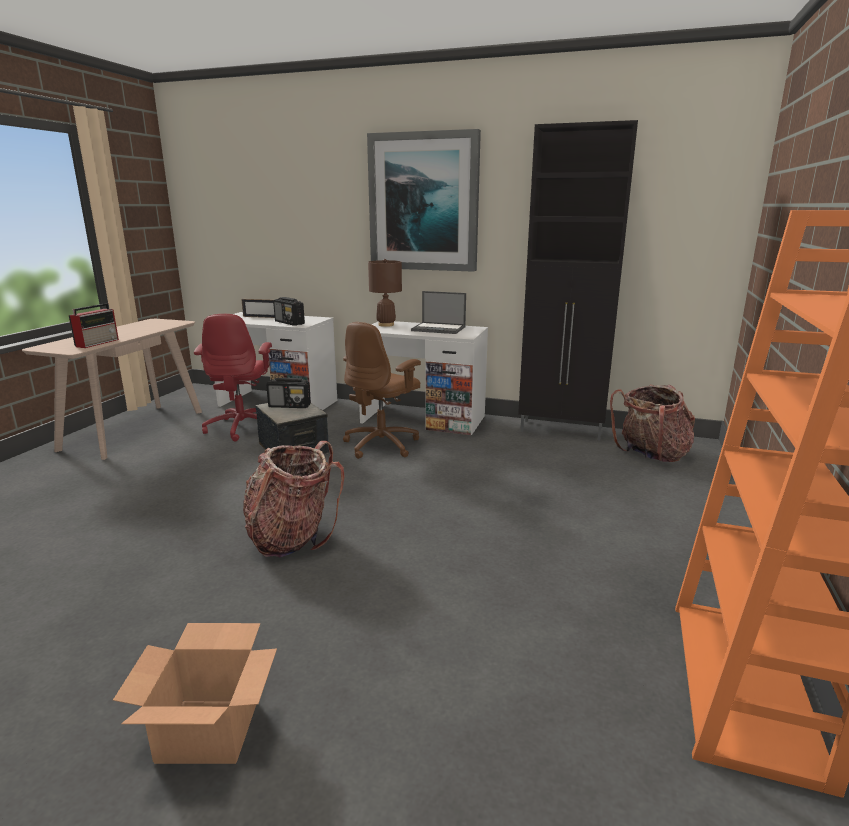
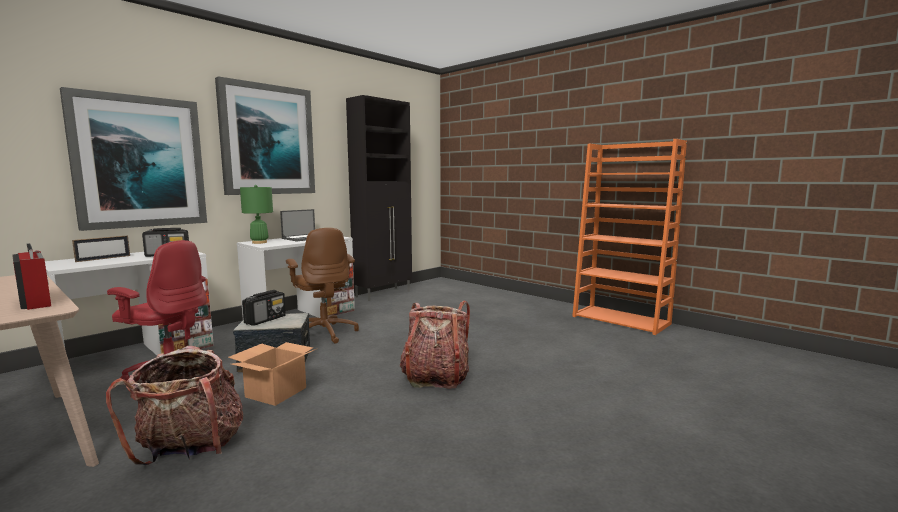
camera: 65 degrees left, 10 degrees down
cardboard box [113,623,277,764] -> cardboard box moved to [228,342,316,406]
brown table lamp [368,259,402,327] -> green table lamp [240,185,273,244]
backpack [610,385,695,462] -> backpack moved to [106,346,243,465]
none -> picture [60,87,207,231]

